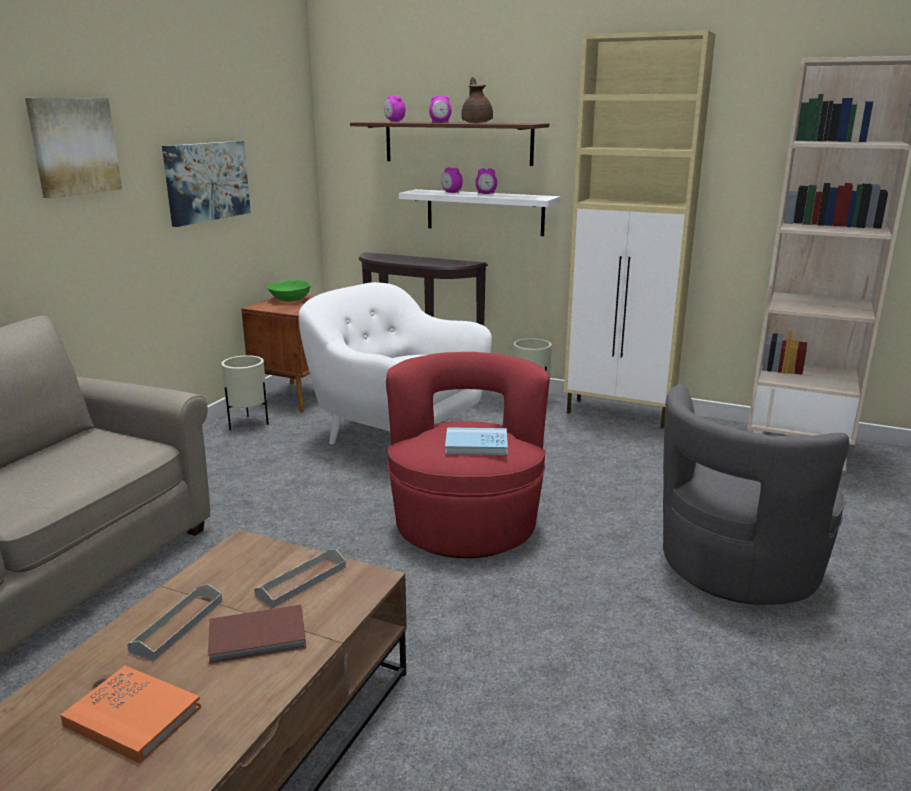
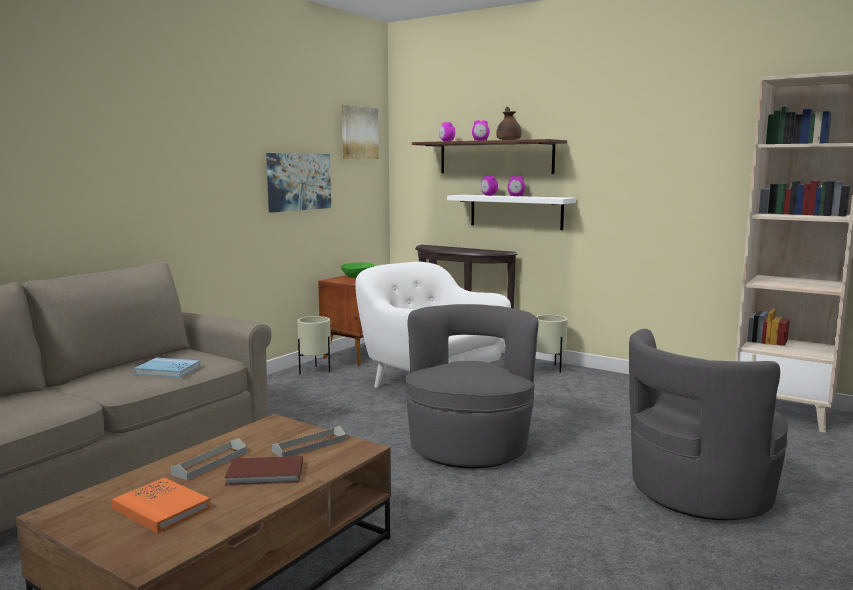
camera: 10 degrees right, 10 degrees down
picture [25,98,122,198] -> picture moved to [342,105,379,159]
red armchair [386,352,550,558] -> grey armchair [405,304,539,468]
blue book [445,427,508,455] -> blue book moved to [134,358,201,378]
beige cabinet [564,30,716,429] -> none

